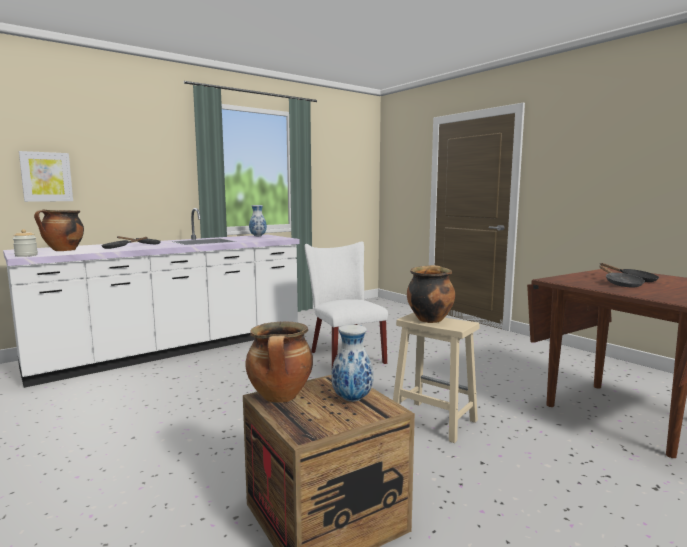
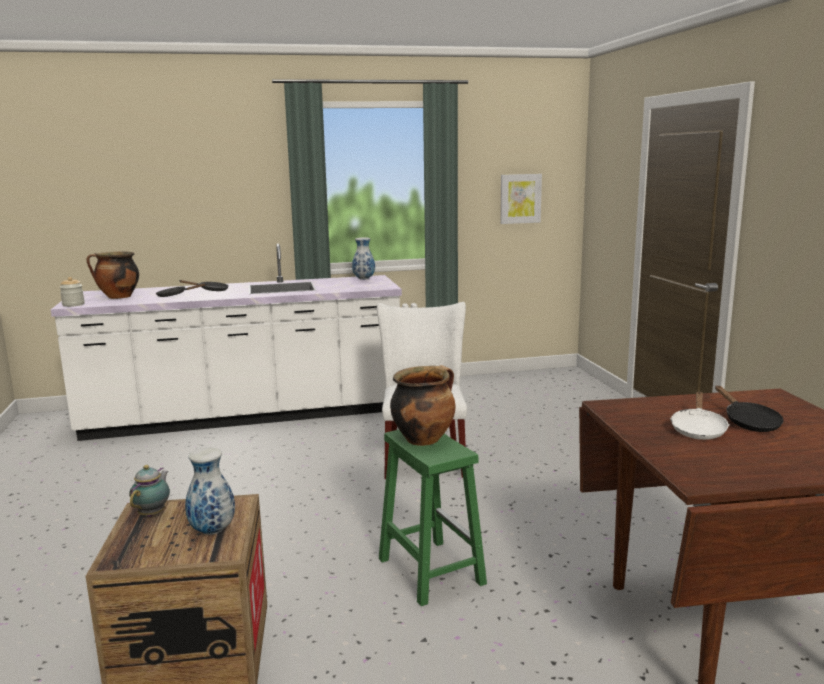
camera: 25 degrees right, 5 degrees up
picture [19,151,73,202] -> picture moved to [500,174,542,224]
cooking pot [246,322,313,403] -> teapot [129,465,170,517]
beige stool [393,313,479,443] -> green stool [379,430,487,606]
black frying pan [599,265,645,287] -> white frying pan [670,392,729,440]

